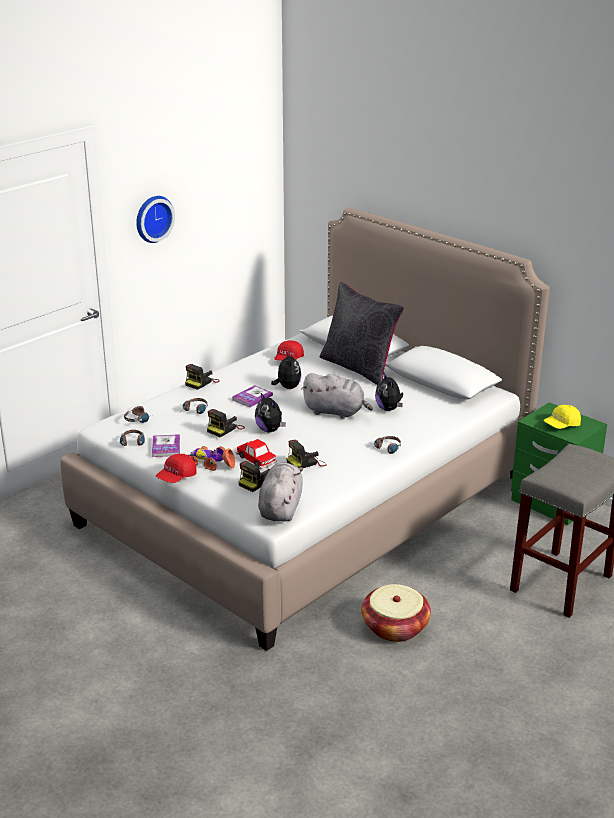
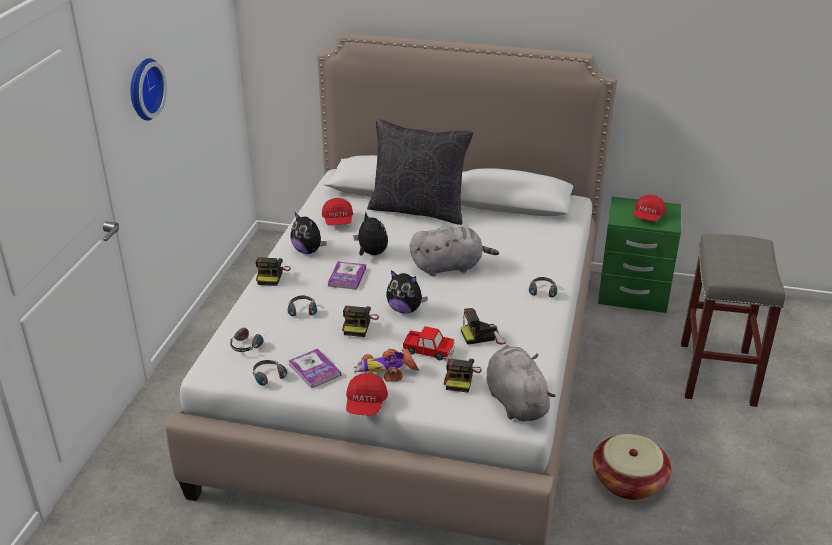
camera: 30 degrees left, 5 degrees up
camera [286,440,327,468] -> camera turned 45 degrees clockwise [461,308,506,345]
plush toy [375,372,403,411] -> plush toy moved to [290,213,327,254]
yellow cap [543,405,581,429] -> red cap [633,195,666,221]

